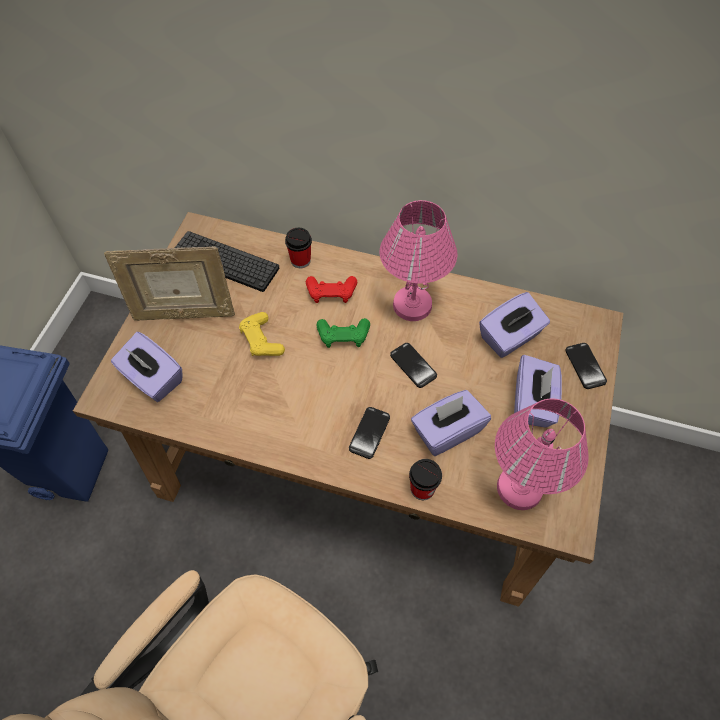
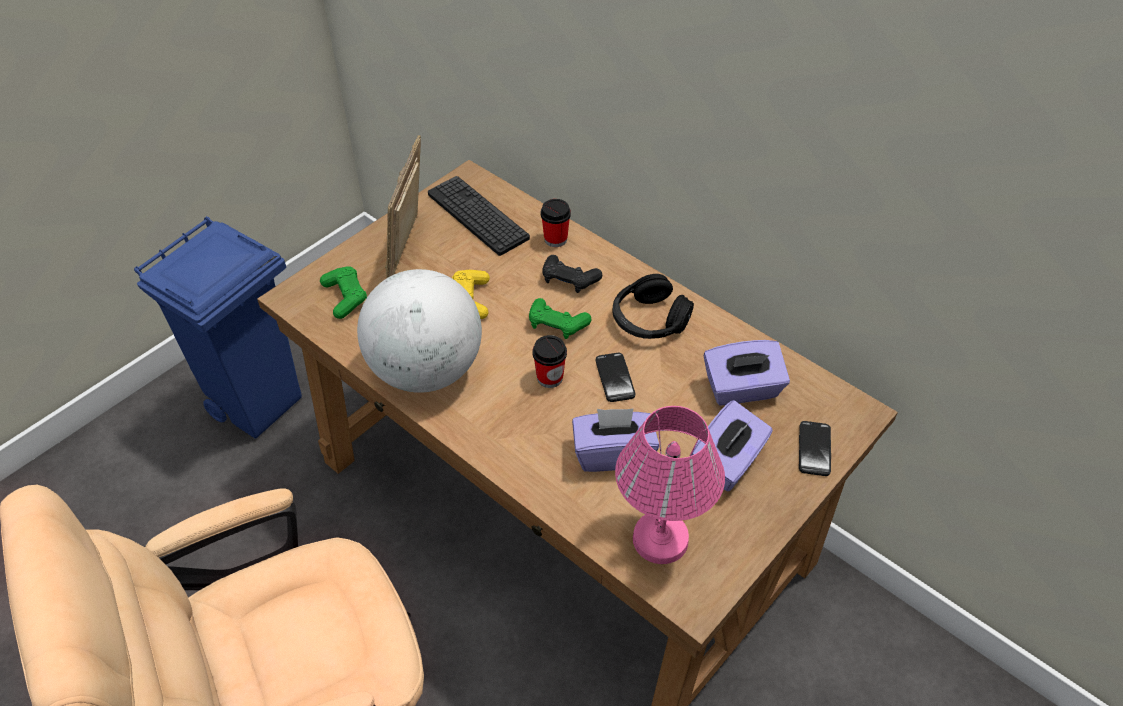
camera: 25 degrees right, 10 degrees down
picture frame [104,246,235,321] -> picture frame turned 75 degrees clockwise [385,135,421,278]
purple tissue box [111,332,183,402] -> green game controller [320,266,367,319]
red game controller [306,276,357,303] -> black game controller [542,255,602,293]
phone [349,407,390,459] -> none
pink table lamp [380,200,457,321] -> black headphones [612,274,694,339]
cup [409,459,442,500] -> cup moved to [532,335,567,388]
none -> globe [357,269,482,393]

